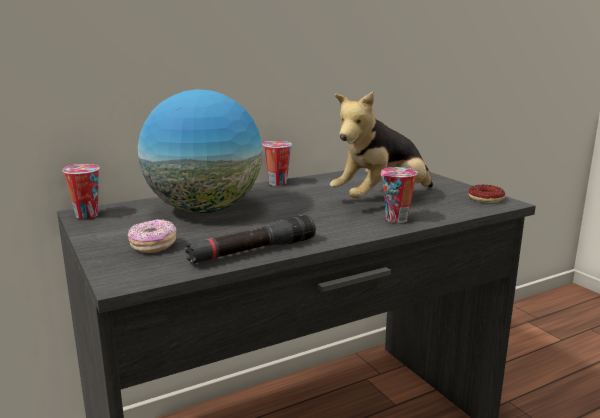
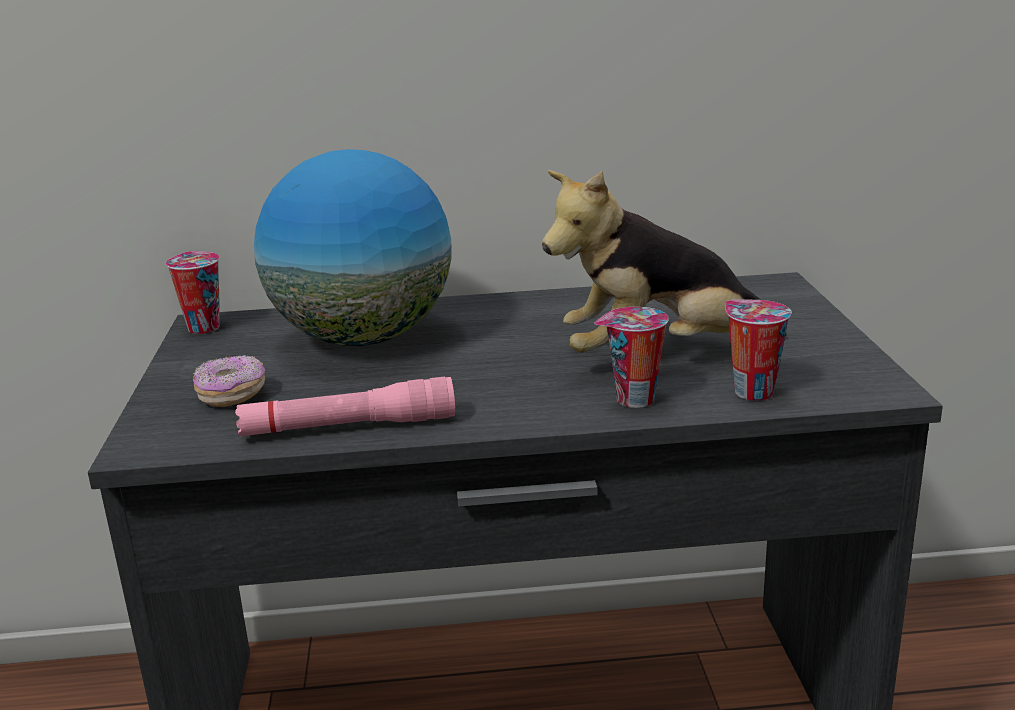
camera: 25 degrees right, 5 degrees up
black flashlight [185,214,316,264] -> pink flashlight [235,377,455,436]
cup [262,141,292,186] -> cup moved to [725,300,792,401]
donut [468,185,505,203] -> none

